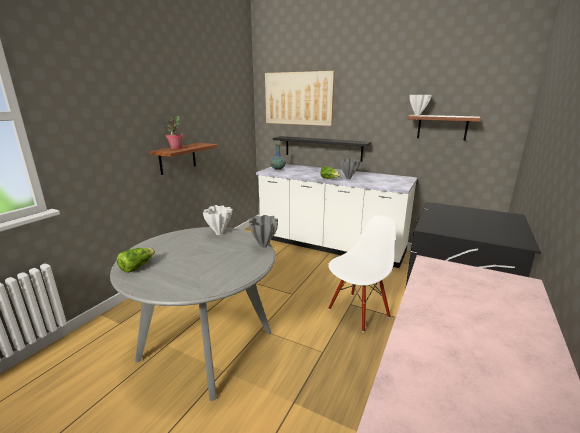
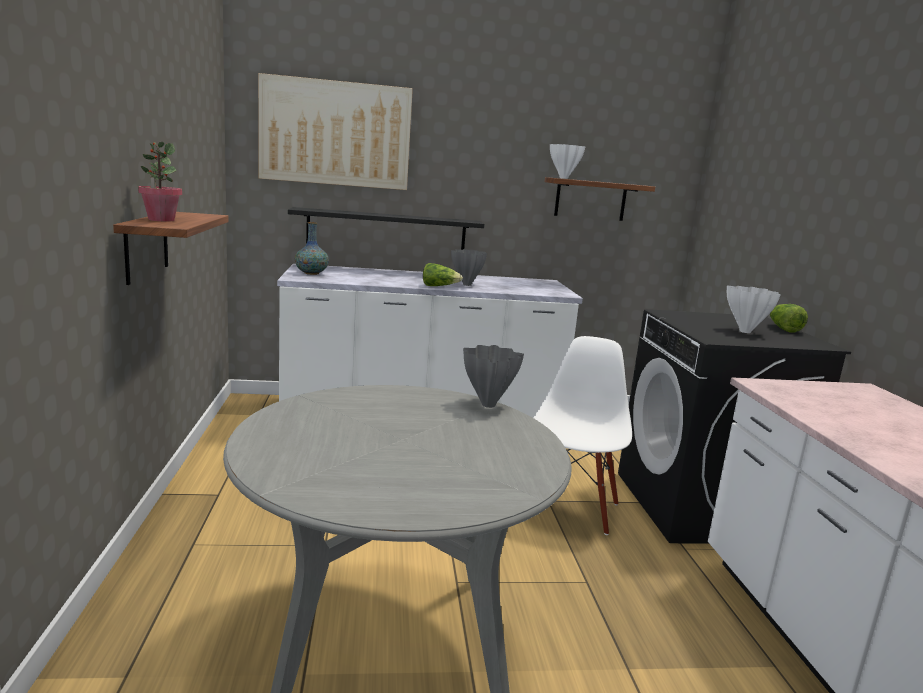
camera: 35 degrees left, 5 degrees down
lettuce [117,248,155,273] -> lettuce moved to [770,304,808,333]
white vase [203,205,232,235] -> white vase moved to [727,286,781,333]

